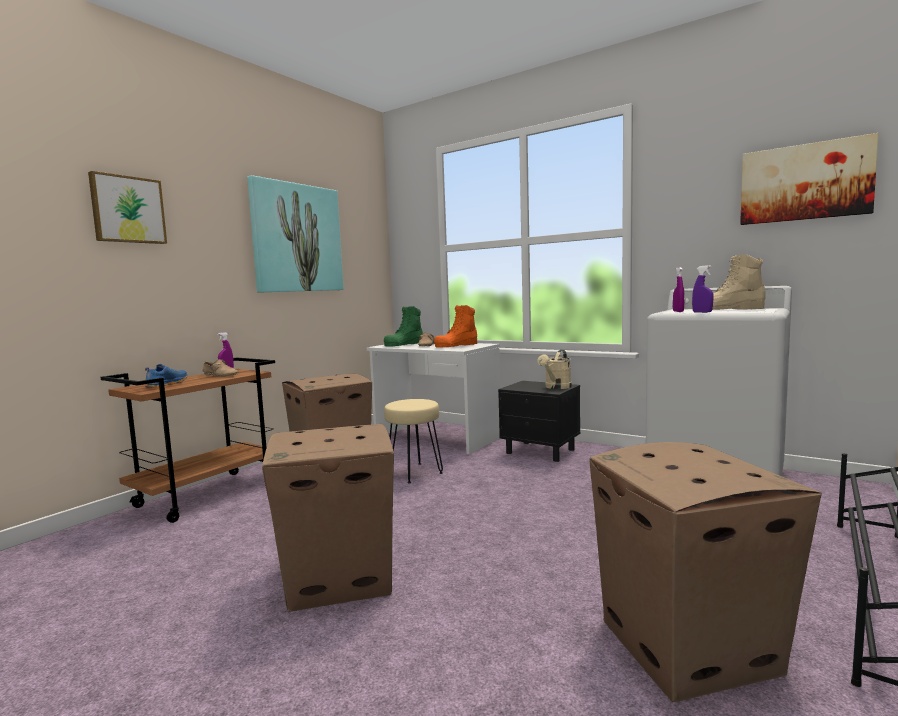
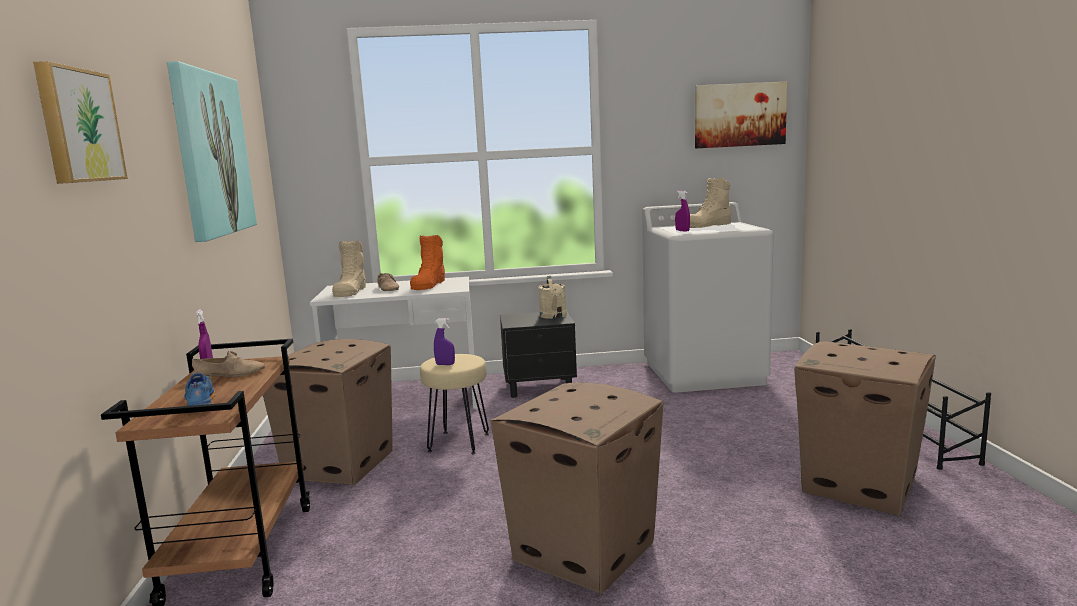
camera: 40 degrees left, 5 degrees up
green boot [384,306,423,346] -> beige boot [332,240,366,297]
purple spray bottle [692,265,714,313] -> purple spray bottle moved to [434,318,455,365]

